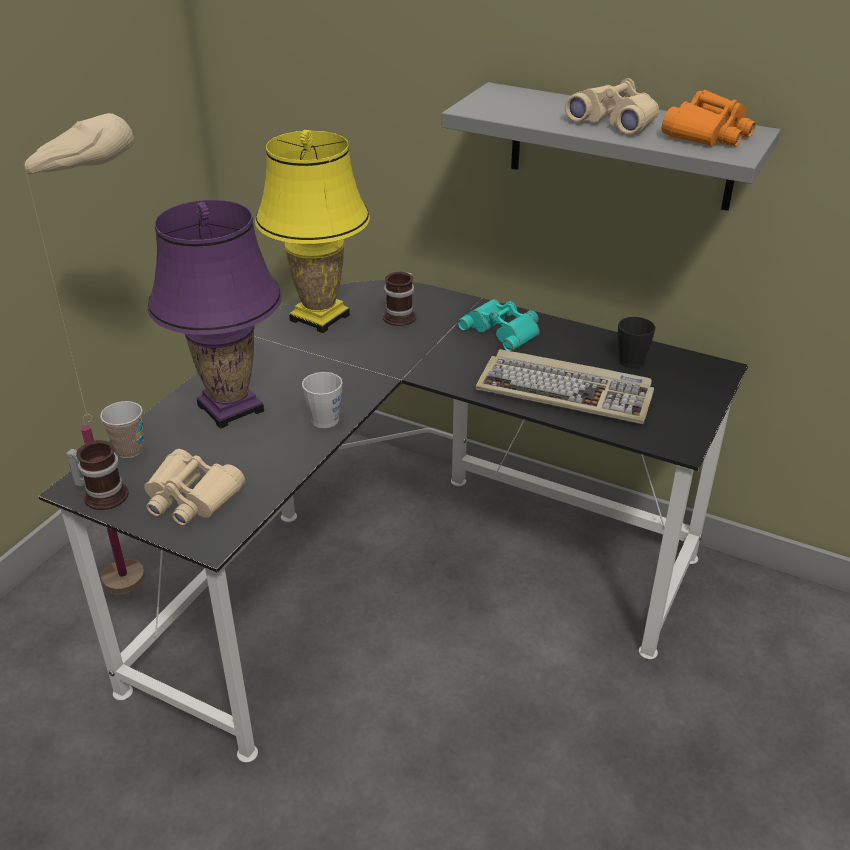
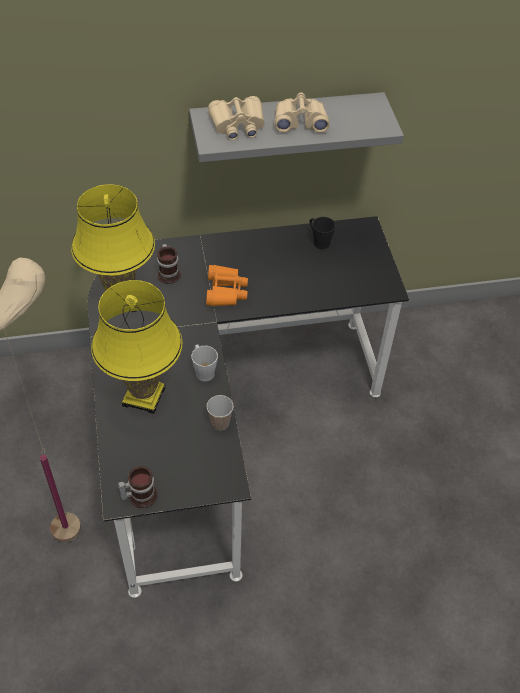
camera: 40 degrees left, 15 degrees up
cup [100,401,144,458] -> cup moved to [206,395,234,431]
beige binoculars [144,449,245,525] -> beige binoculars moved to [208,96,265,140]
purple table lamp [148,200,282,429] -> yellow table lamp [91,280,182,414]
turquoise binoculars [458,299,540,351] -> none
keyboard [476,349,654,424] -> none
orange binoculars [662,90,756,147] -> orange binoculars moved to [206,265,248,306]

